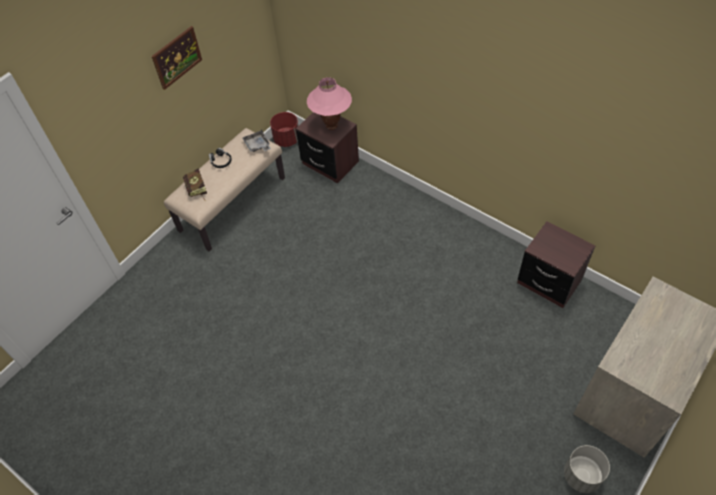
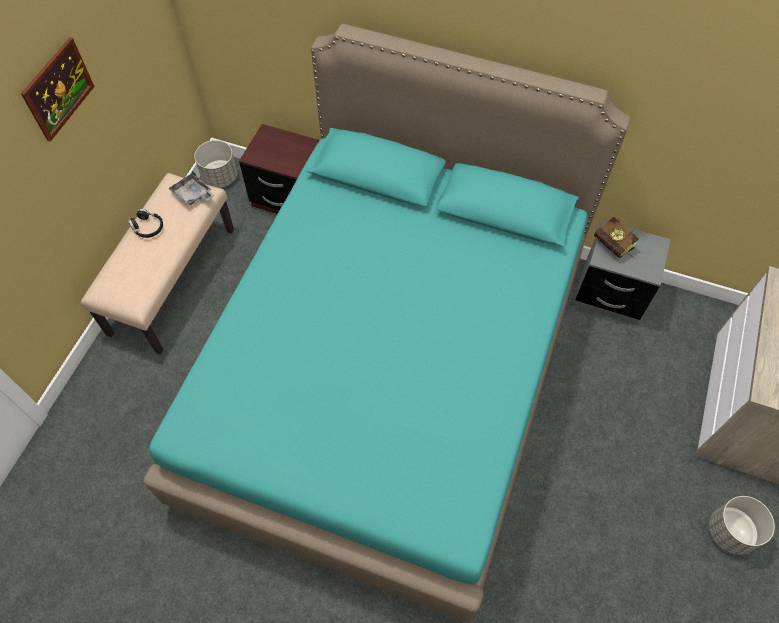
camera: 20 degrees left, 5 degrees up
book [183,169,207,201] -> book moved to [594,217,639,260]
red planter [270,112,298,147] -> grey planter [194,140,238,188]
pink table lamp [307,77,352,130] -> none
brown nightstand [517,221,595,308] -> grey nightstand [573,220,671,324]
none -> turquoise bed [143,23,630,622]

